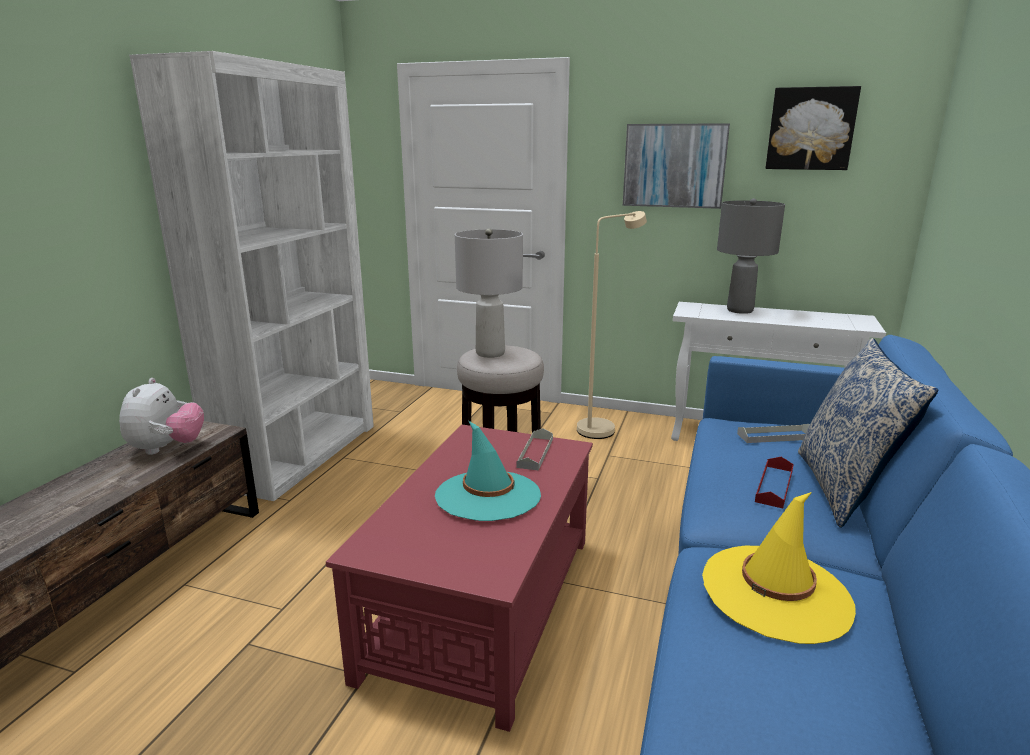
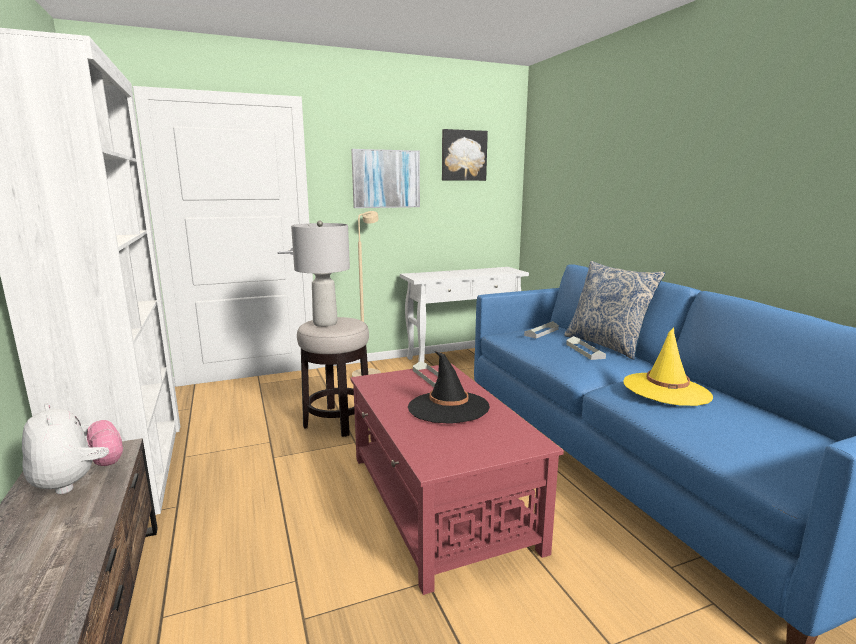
camera: 40 degrees left, 5 degrees down
turquoise hat [435,421,541,521] -> black hat [408,351,490,424]
grey table lamp [717,198,785,314] -> none
red tray [755,457,794,508] -> grey tray [566,336,606,360]

